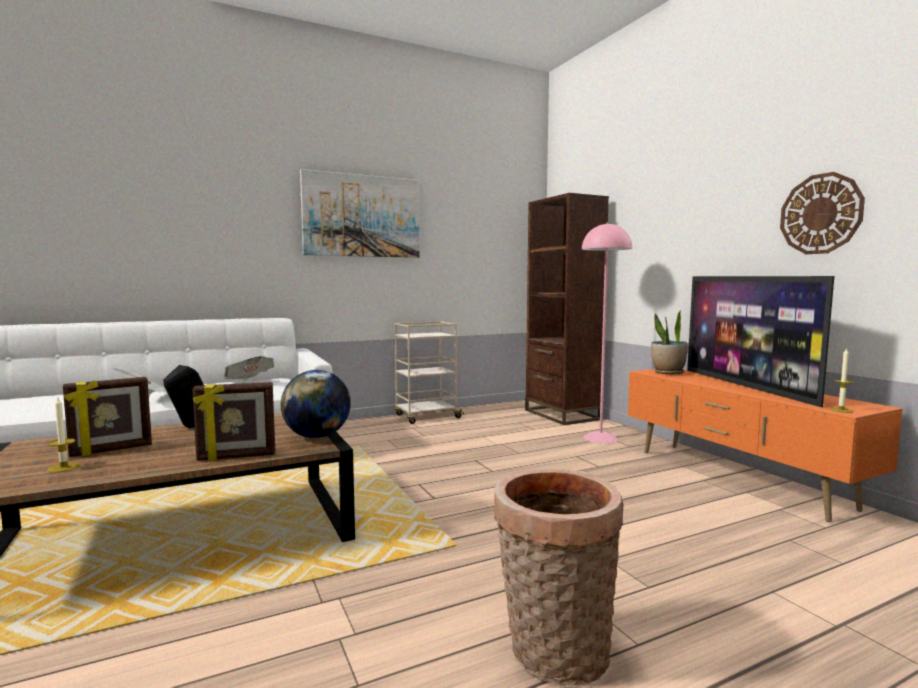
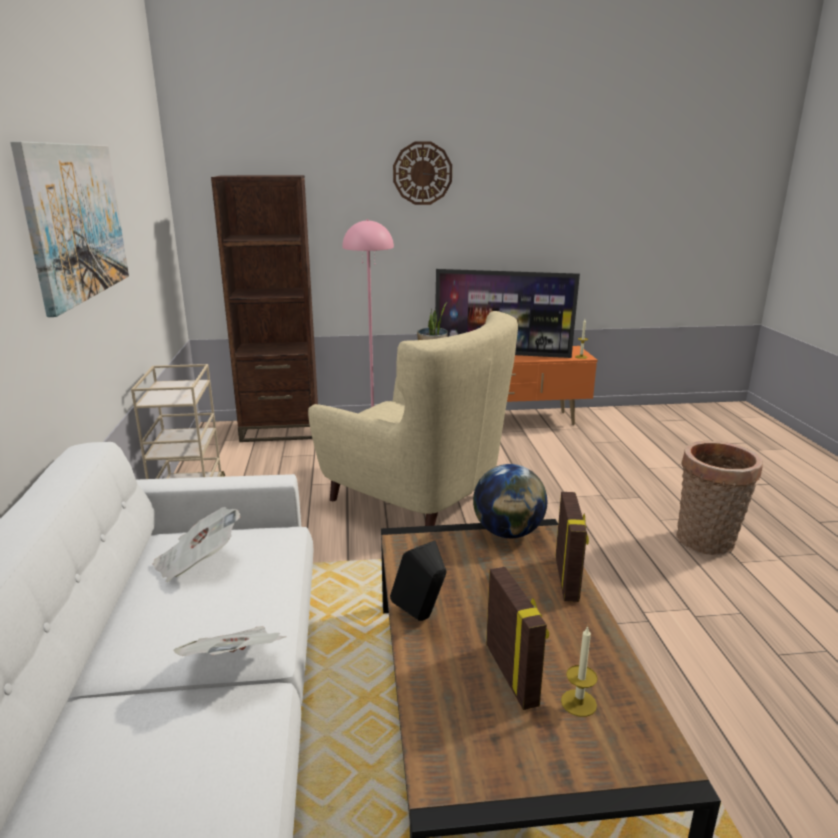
camera: 70 degrees left, 15 degrees up
wall clock [780,172,865,254] -> wall clock moved to [393,141,452,205]
none -> beige armchair [308,311,518,526]

